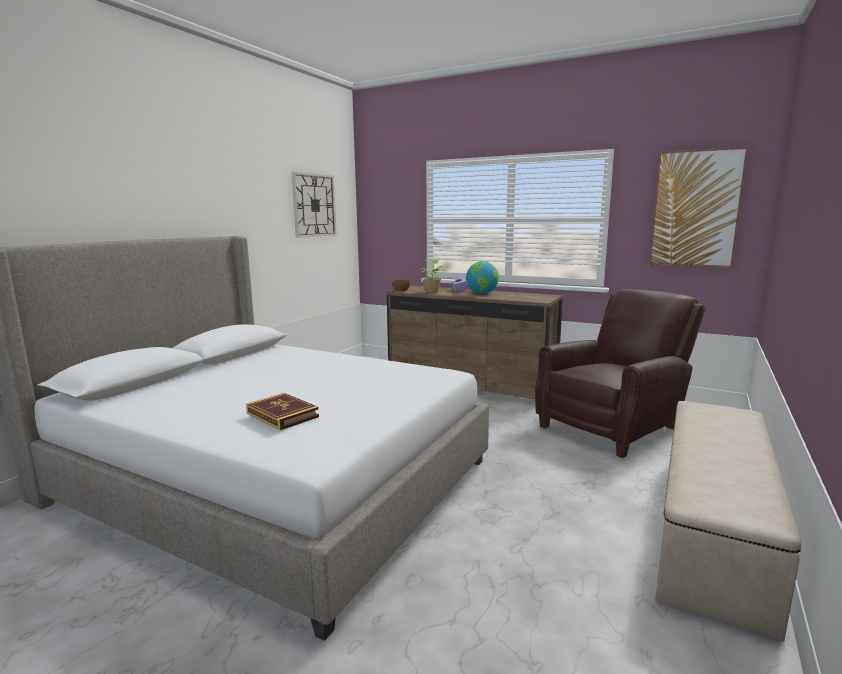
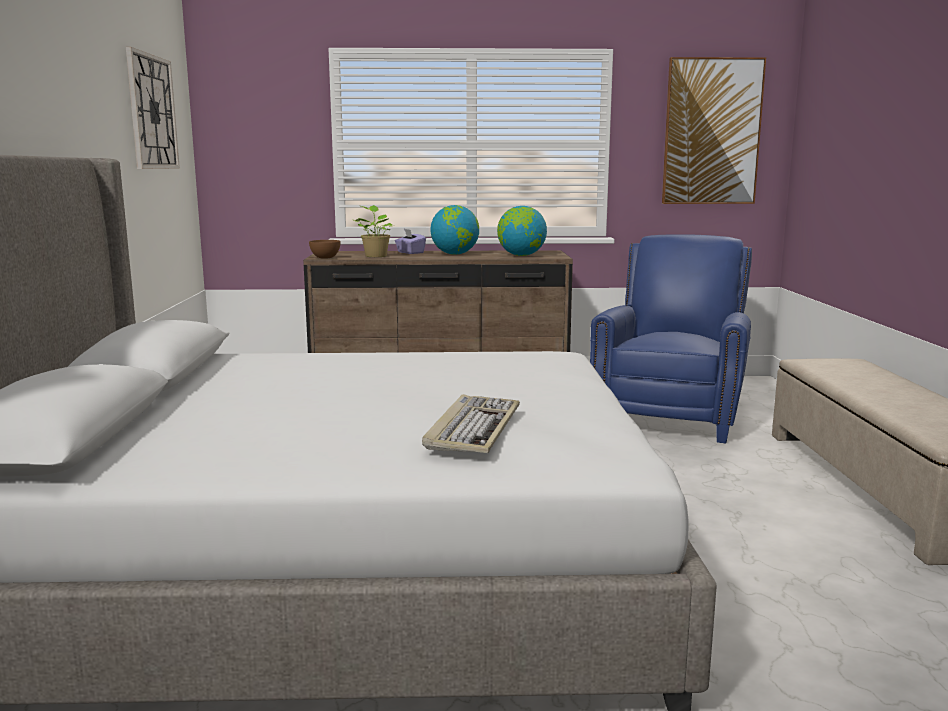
camera: 30 degrees left, 0 degrees up
book [246,393,319,430] -> keyboard [422,394,520,453]
brown armchair [535,289,706,458] -> blue armchair [590,234,752,443]
none -> globe [497,206,547,256]

